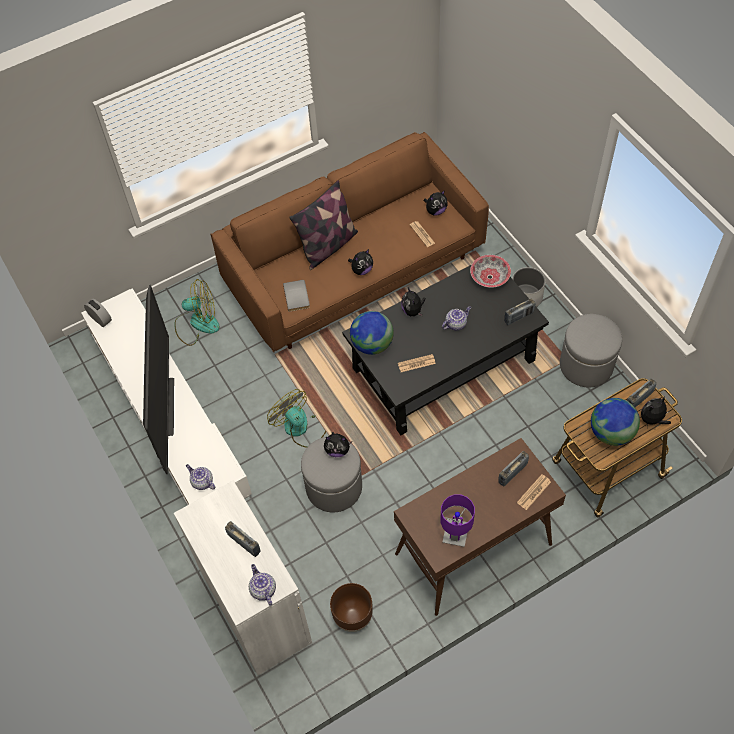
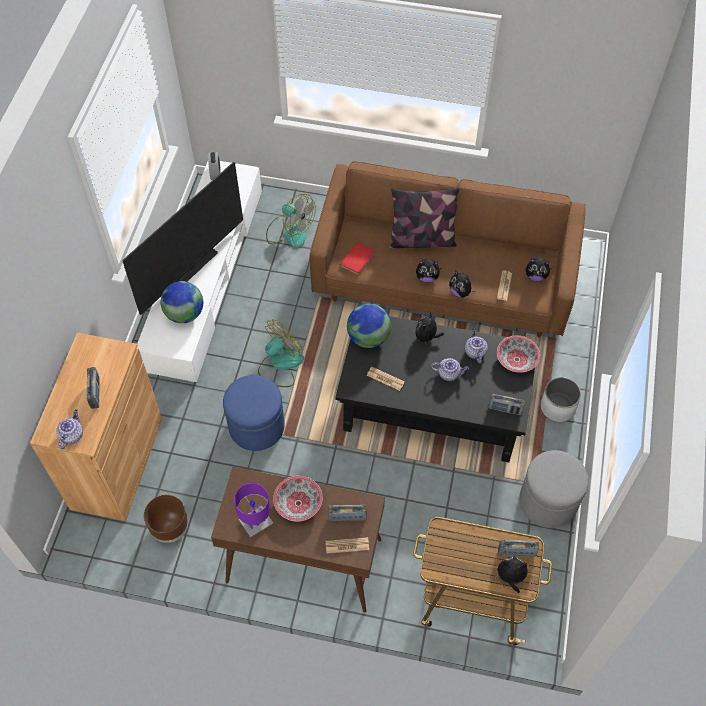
camera: 40 degrees right, 0 degrees up
white cabinet [174,481,312,675] -> brown cabinet [30,333,162,521]
teapot [186,464,215,490] -> teapot moved to [465,328,488,363]
fan [267,389,326,448] -> fan turned 45 degrees clockwise [258,319,304,387]
grey book [283,280,310,312] -> red book [340,242,375,275]
grey ottoman [301,437,362,512] -> blue ottoman [223,375,285,451]
plush toy [324,432,352,457] -> plush toy moved to [449,270,475,298]
globe [591,398,640,446] -> globe moved to [161,281,203,323]
none -> bowl [273,476,323,522]

